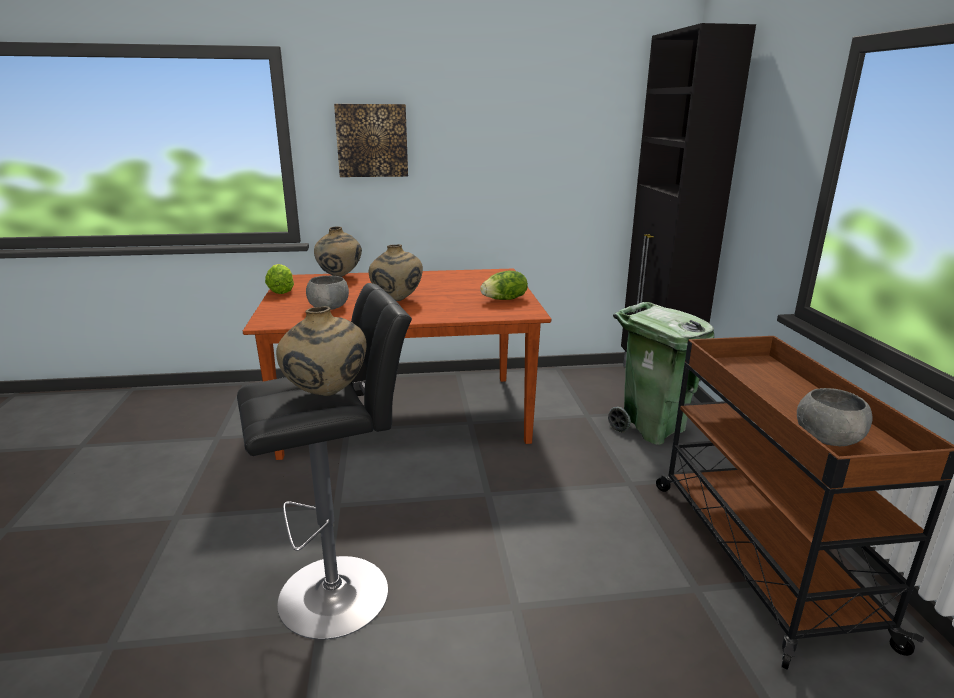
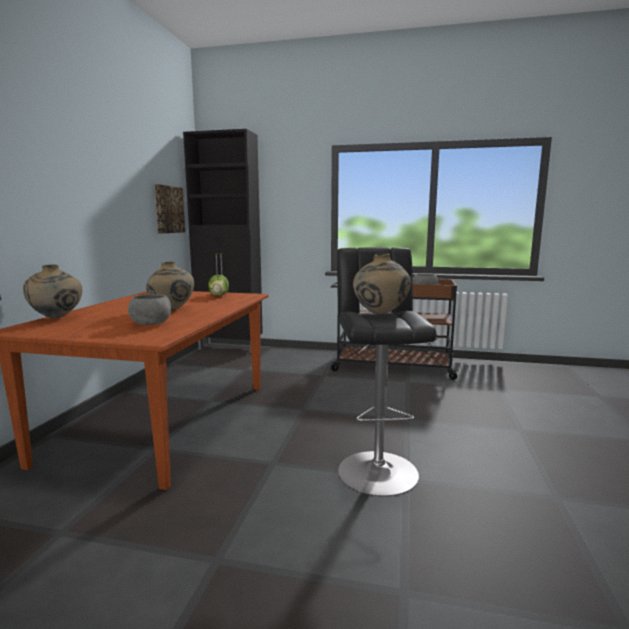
camera: 70 degrees left, 10 degrees down
lettuce [265,264,294,294] -> none
picture [334,104,408,177] -> picture moved to [154,184,185,233]
green trash can [608,302,714,445] -> none

